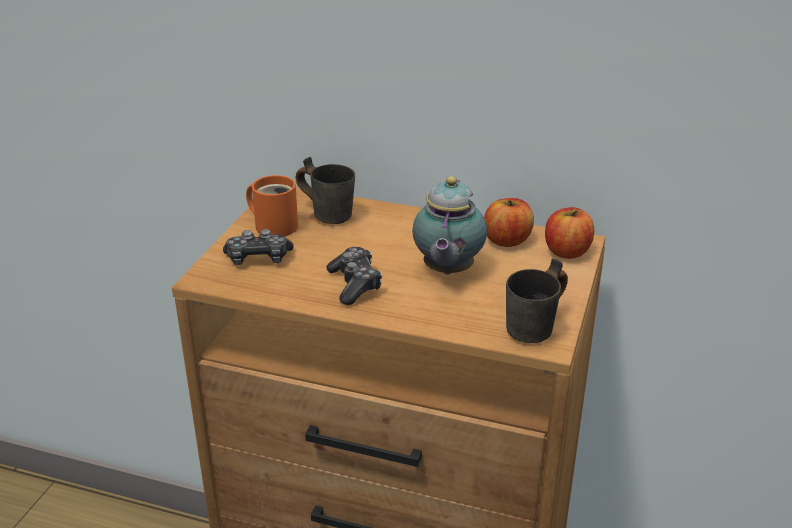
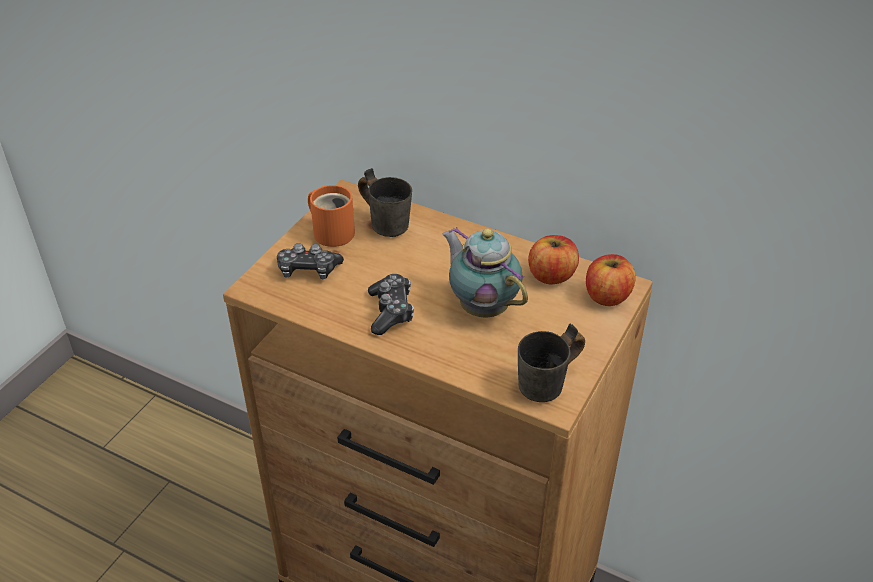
camera: 10 degrees right, 10 degrees up
teapot [412,176,487,275] -> teapot turned 120 degrees clockwise [442,227,528,317]

